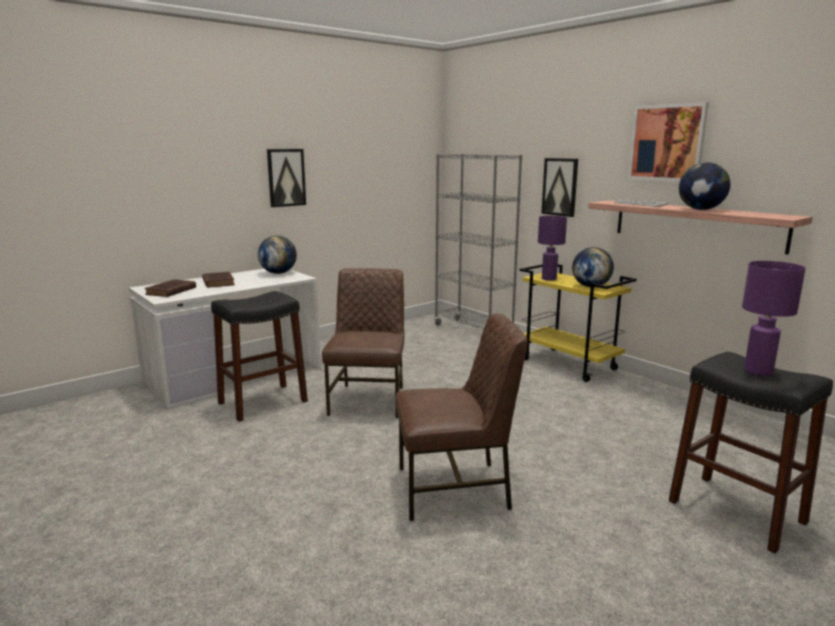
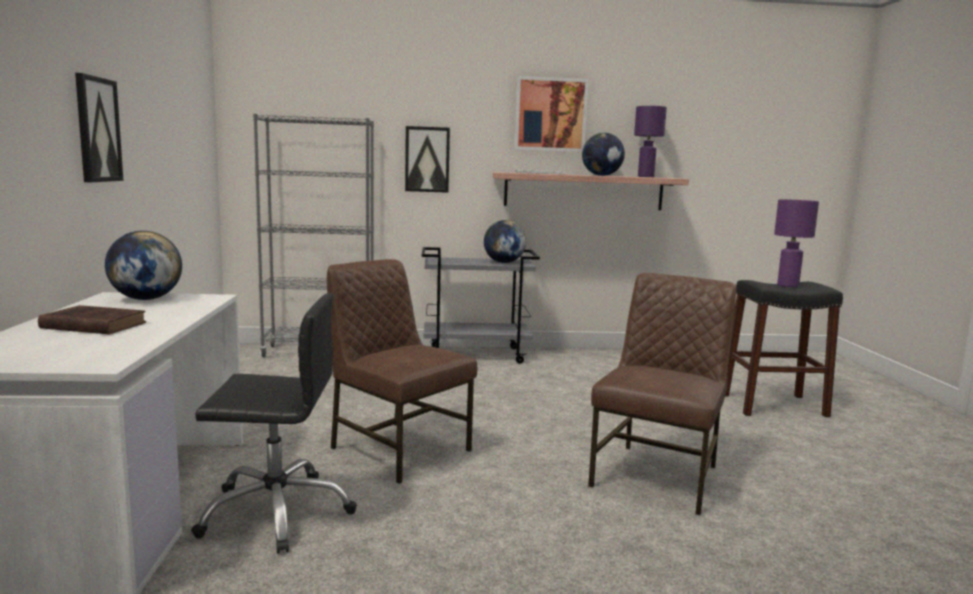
camera: 55 degrees left, 5 degrees down
brown book [144,279,196,297] -> none
black stool [211,291,308,422] -> black office chair [191,293,357,554]
yellow cart [519,264,637,382] -> grey cart [422,247,540,364]
purple table lamp [538,216,567,281] -> purple table lamp moved to [634,106,667,177]

